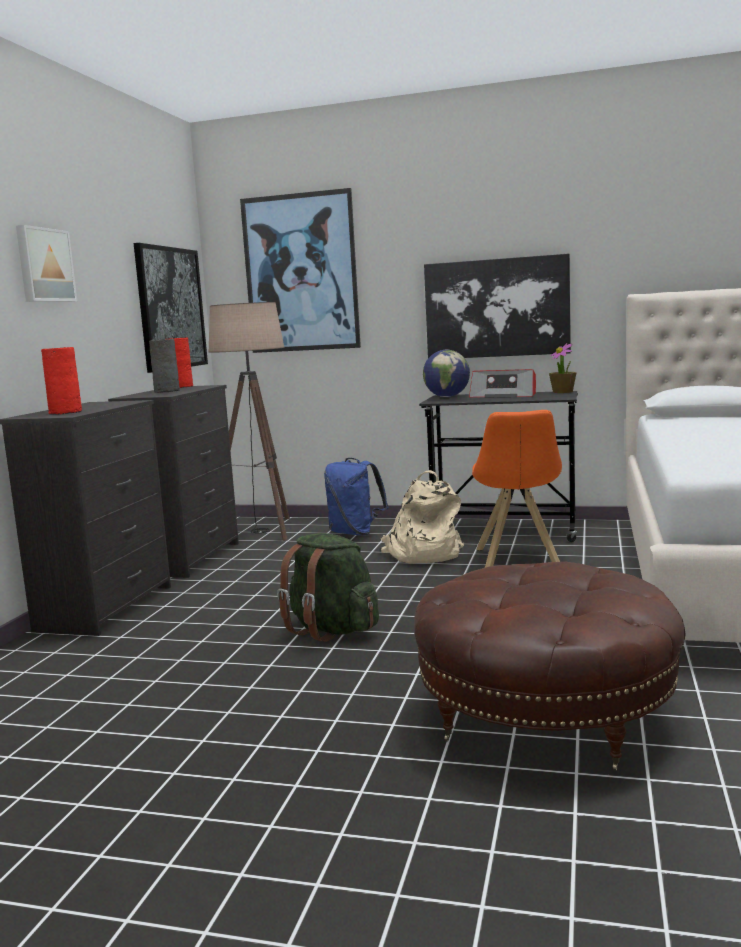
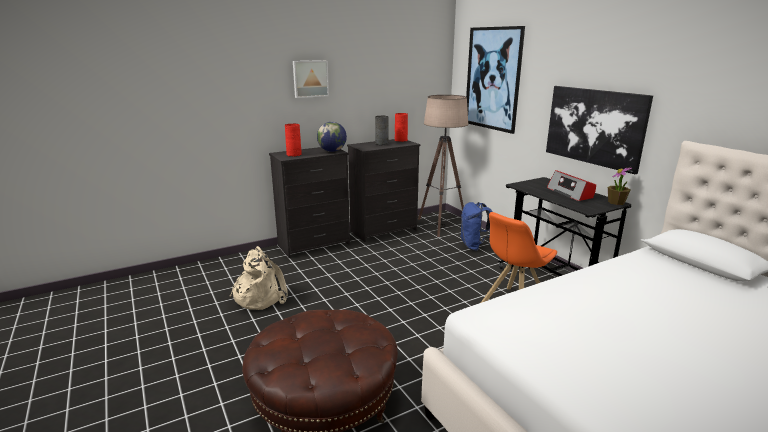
camera: 45 degrees right, 10 degrees up
picture [134,243,208,373] -> none
green backpack [277,533,379,642] -> none
beige backpack [380,470,464,564] -> beige backpack moved to [230,246,287,310]
globe [423,350,470,397] -> globe moved to [317,122,347,152]

